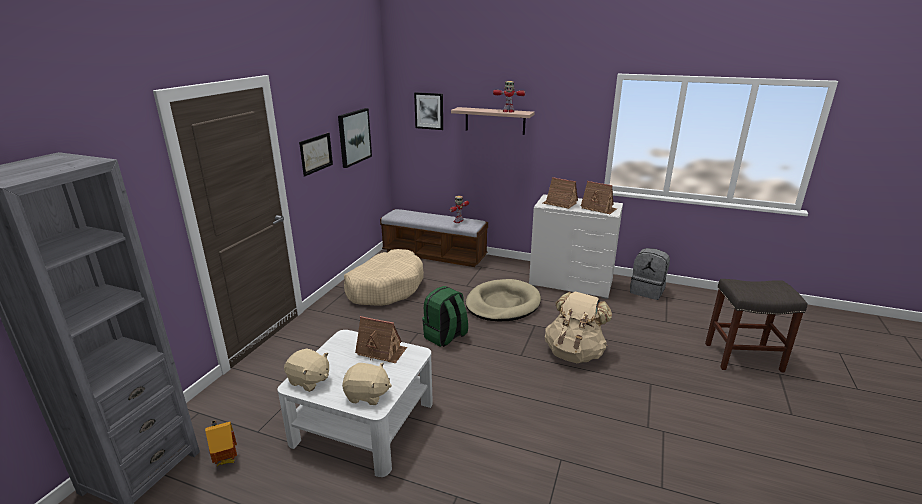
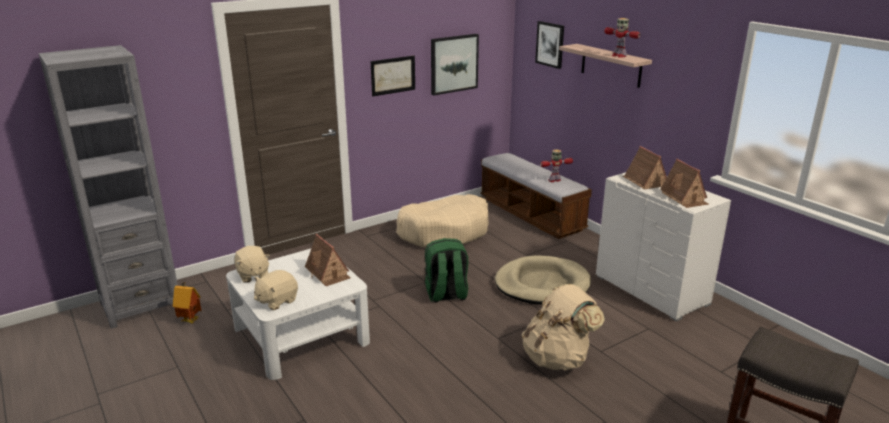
camera: 35 degrees right, 0 degrees up
beige plush toy [342,363,392,405] -> beige plush toy turned 90 degrees clockwise [254,270,298,310]
grey backpack [630,248,670,300] -> none

